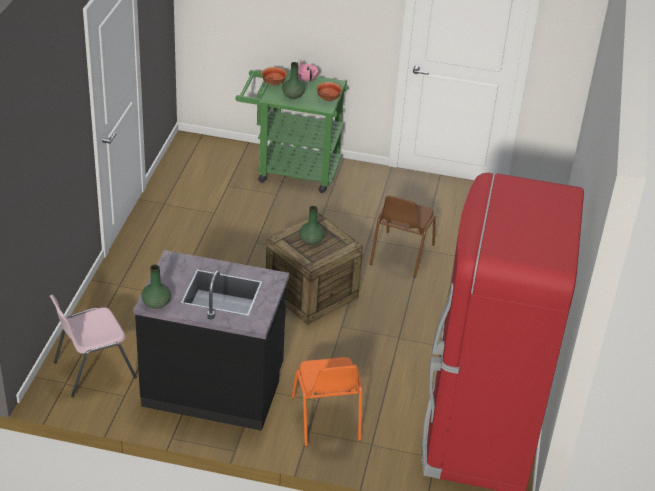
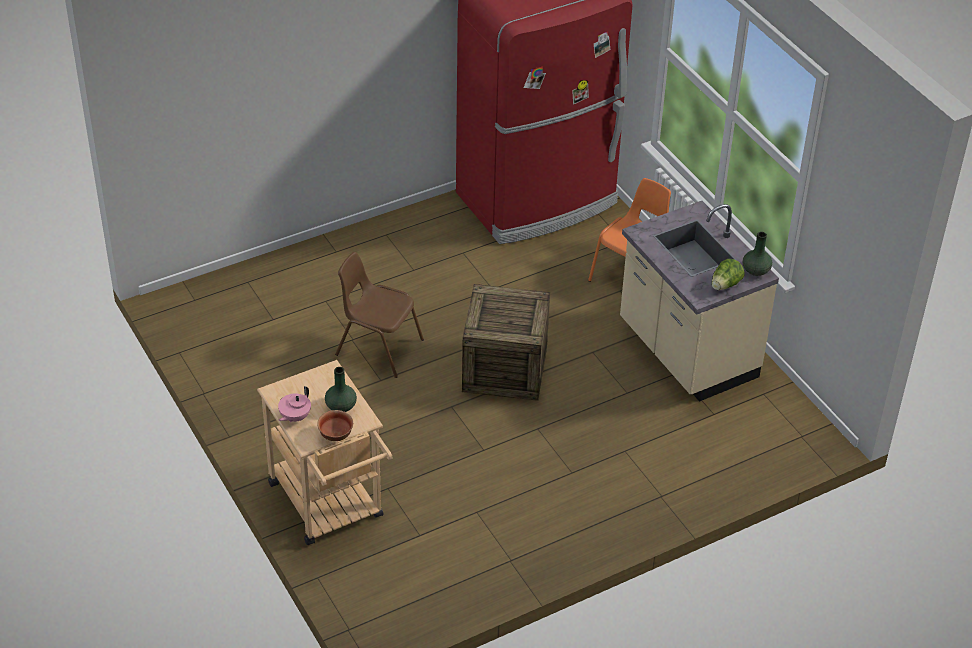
camera: 130 degrees left, 5 degrees up
pink chair [50,295,137,397] -> none
black counter [133,250,289,431] -> beige counter [620,201,779,402]
green cart [235,70,348,193] -> beige cart [257,360,392,545]
green vase [299,206,325,245] -> none
bowl [316,82,342,101] -> none
brown chair [370,195,436,278] -> brown chair turned 135 degrees counterclockwise [335,252,424,378]
none -> lettuce [712,259,744,290]

